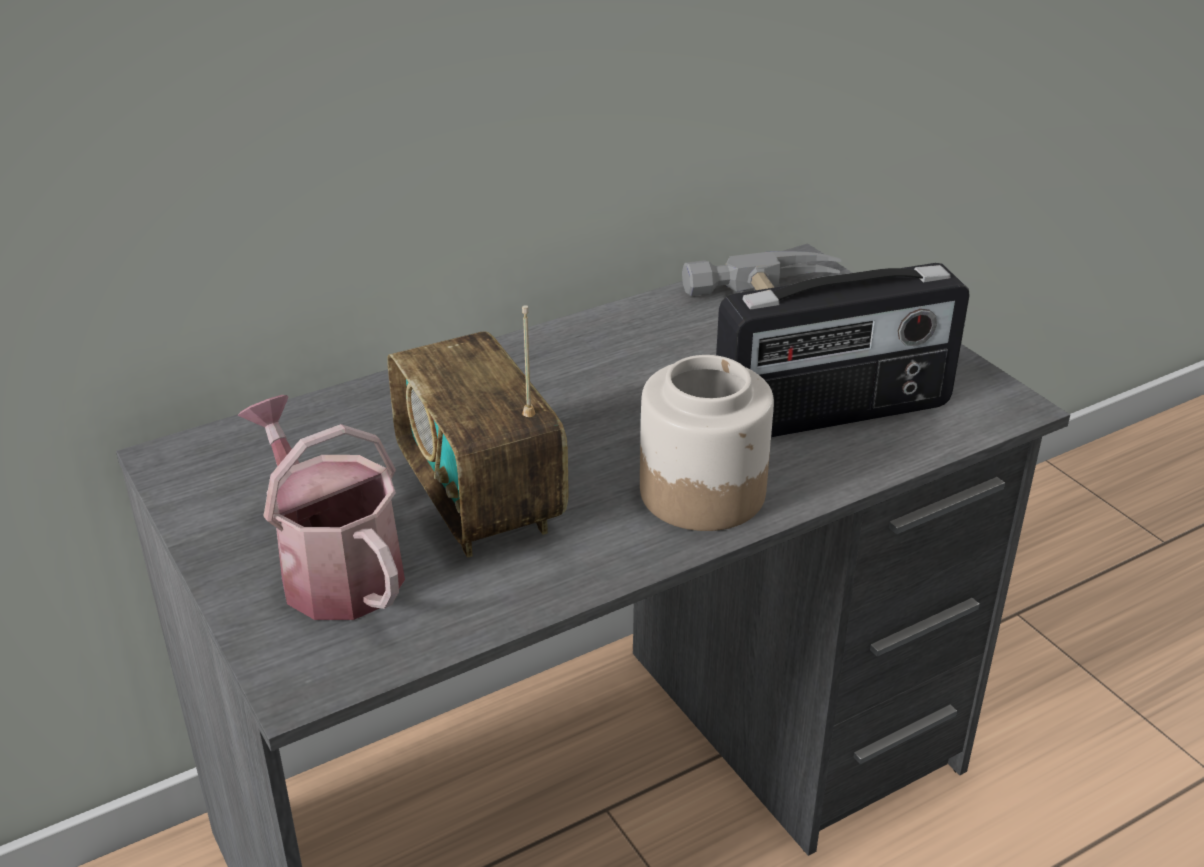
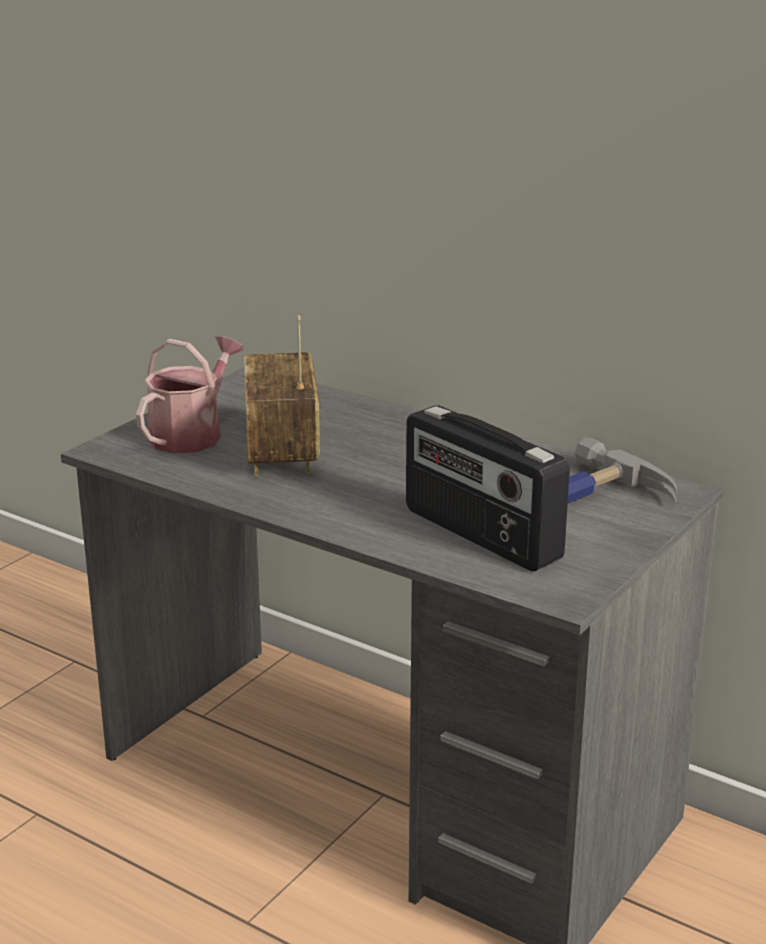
camera: 65 degrees right, 10 degrees down
radio [387,305,569,558] -> radio turned 45 degrees counterclockwise [244,316,320,476]
jar [640,355,774,531] -> none

